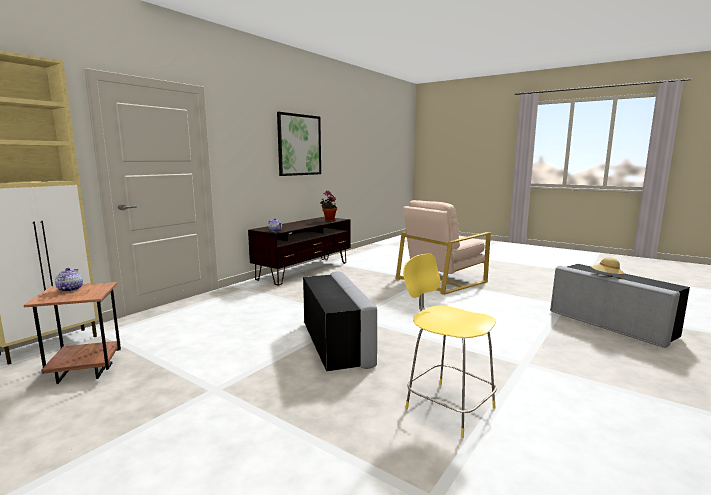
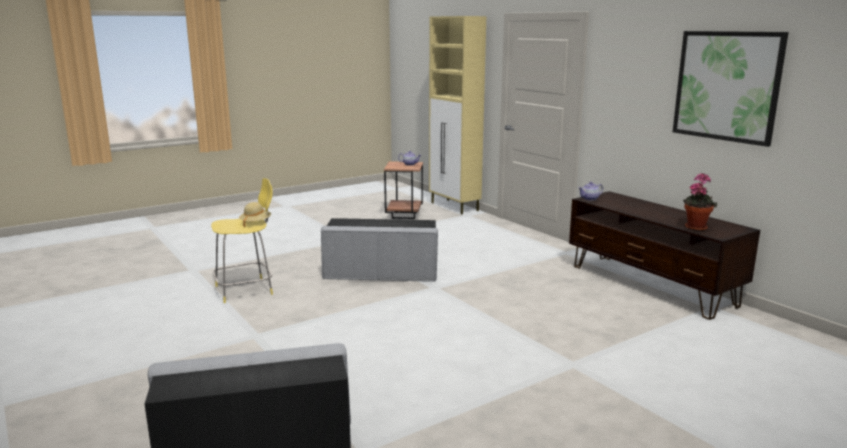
camera: 110 degrees right, 5 degrees up
beige armchair [396,200,491,295] -> none
beige hat [592,257,624,277] -> beige hat moved to [239,202,271,227]

